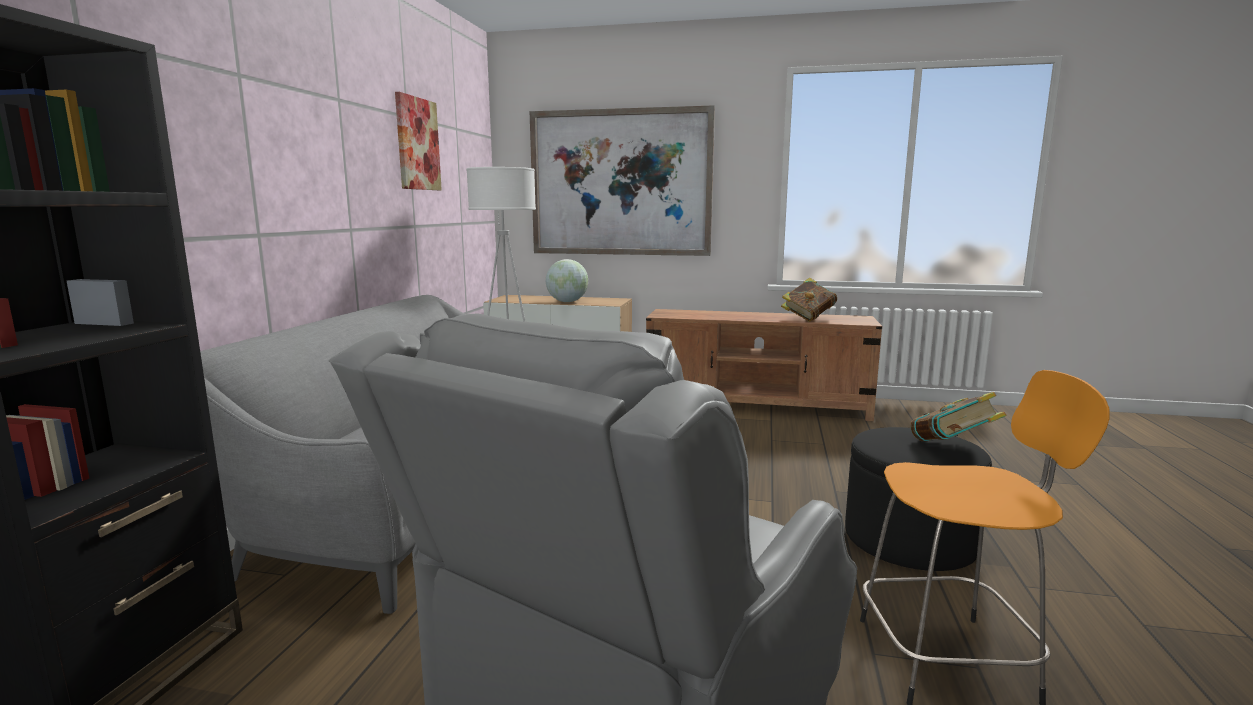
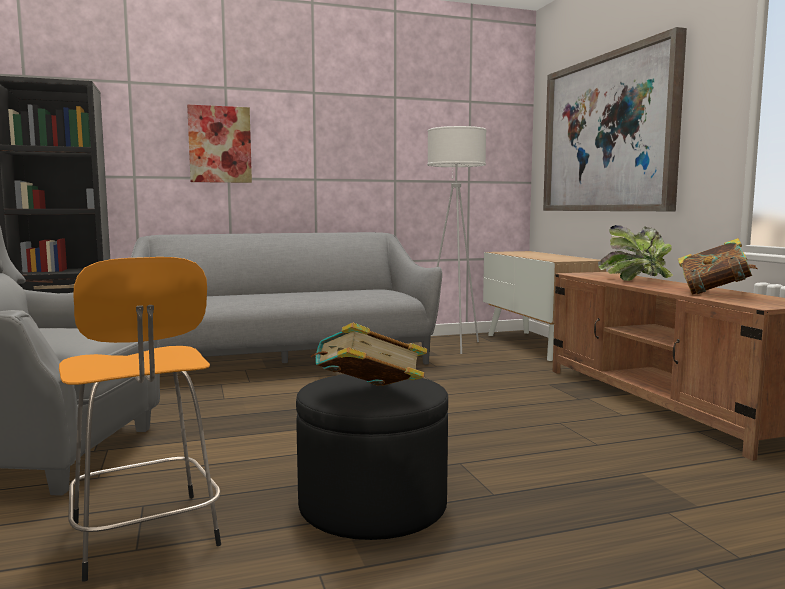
camera: 60 degrees right, 5 degrees down
picture [395,92,442,190] -> picture moved to [187,104,252,183]
globe [546,259,588,302] -> none
none -> potted plant [598,225,673,281]

